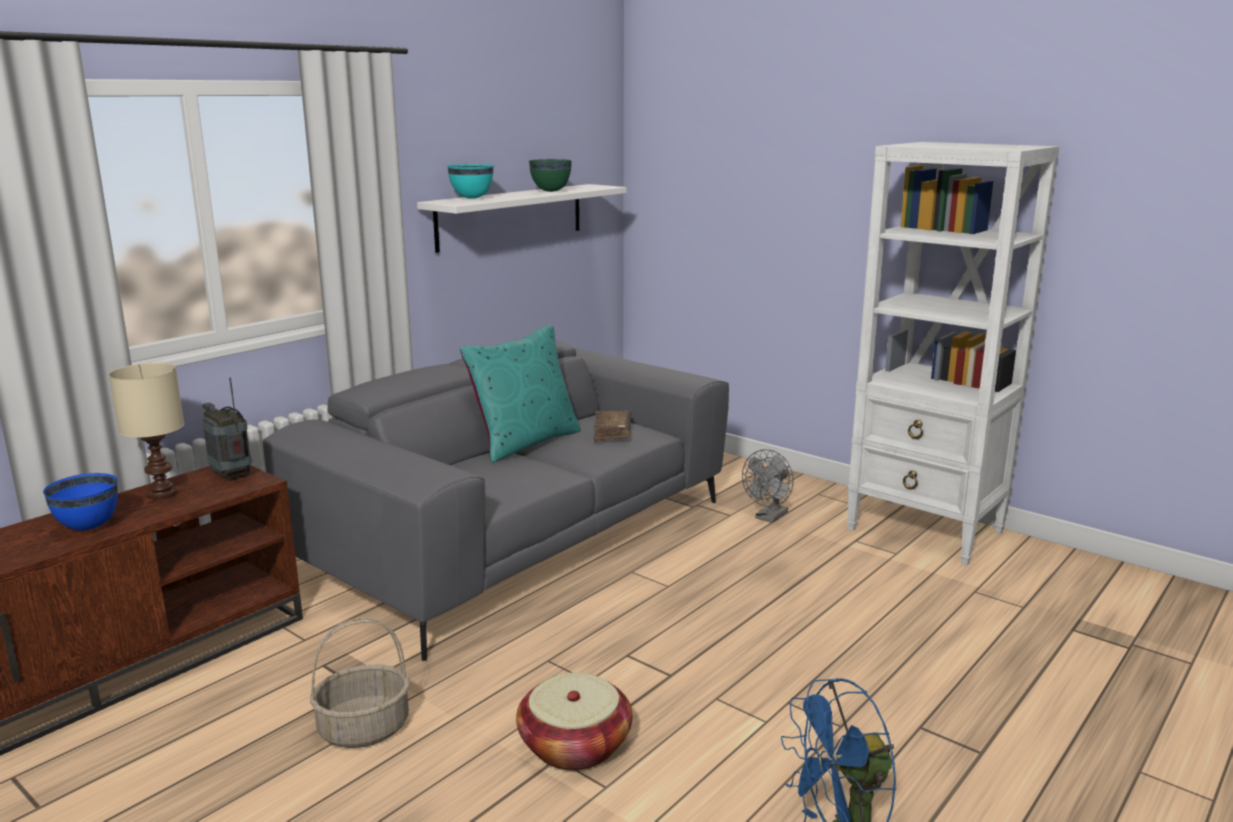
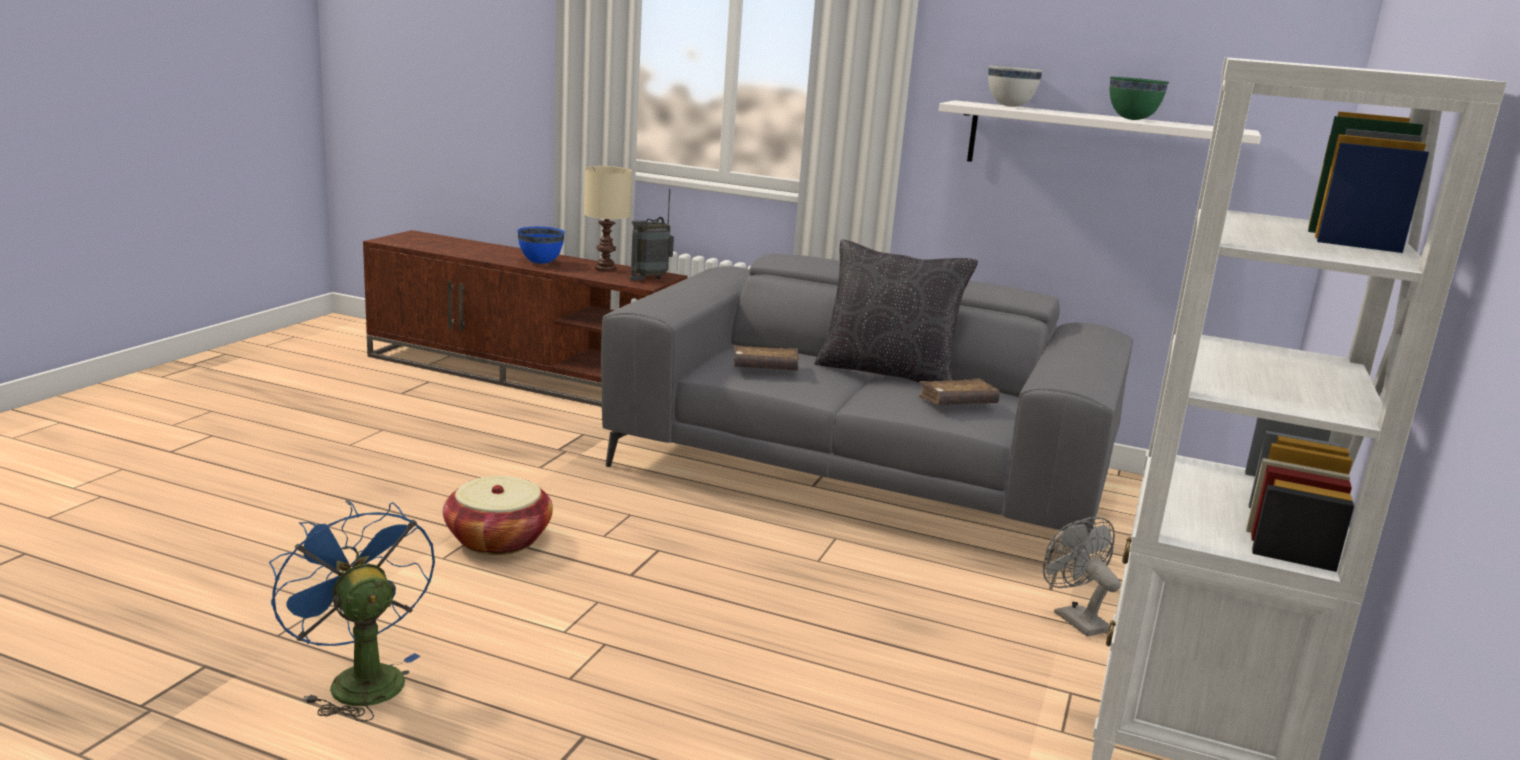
camera: 70 degrees right, 0 degrees up
radio [202,377,252,481] -> radio turned 150 degrees counterclockwise [630,189,674,281]
basket [310,618,410,748] -> none
turquoise bowl [447,164,494,199] -> white bowl [988,66,1043,107]
turquoise pillow [460,325,581,463] -> black pillow [815,240,978,382]
grey fan [742,449,794,523] -> grey fan turned 45 degrees clockwise [1043,517,1121,637]
none -> brown book [733,345,799,371]

